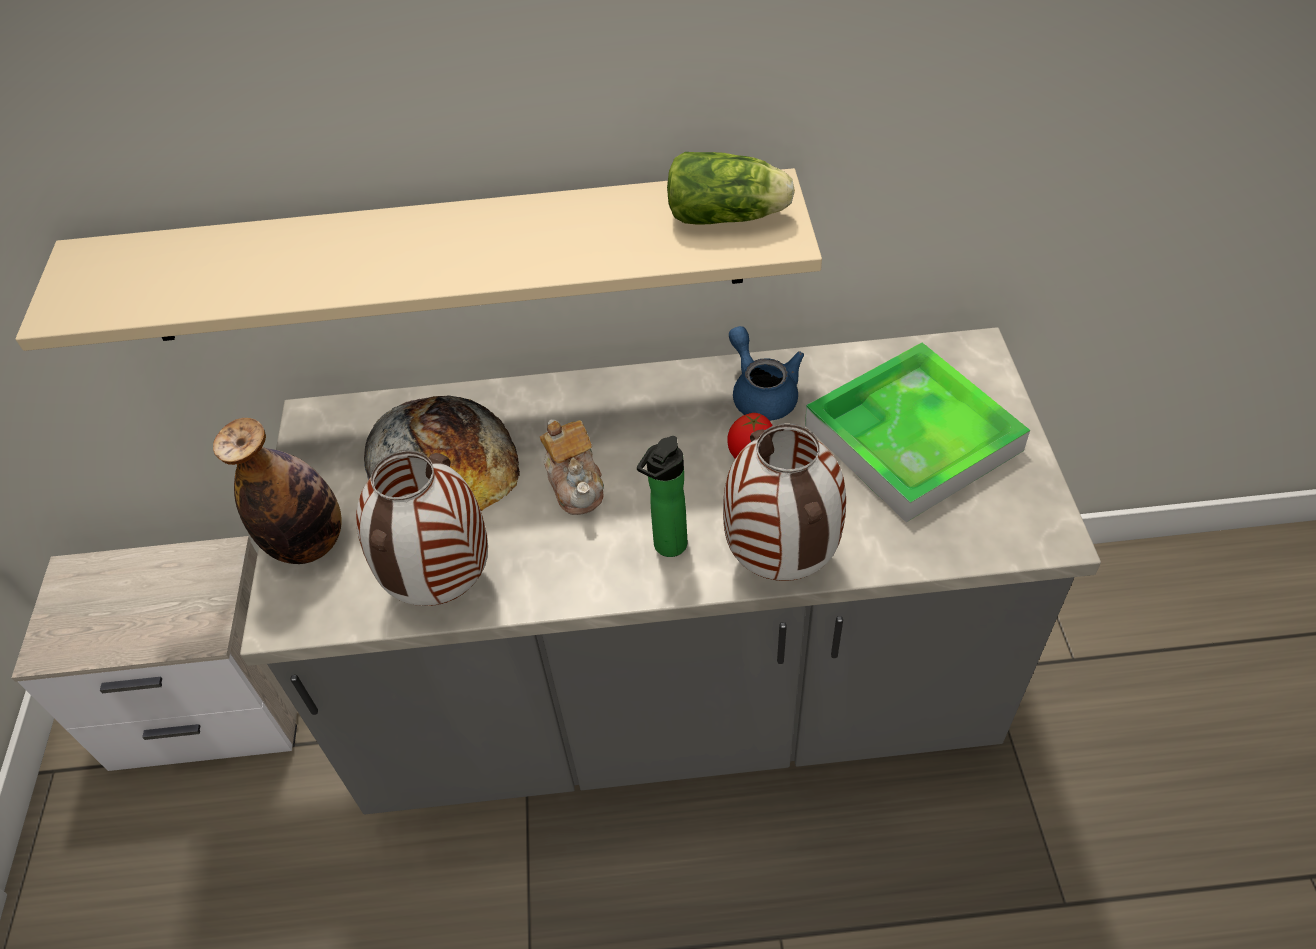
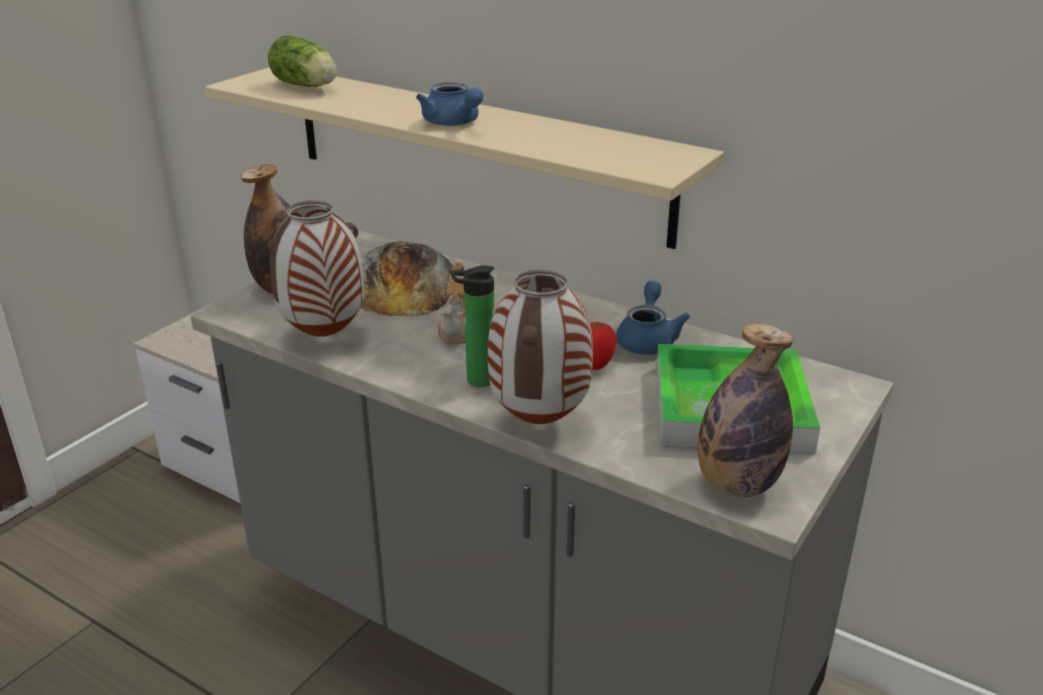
camera: 35 degrees right, 20 degrees down
lettuce [667,152,795,225] -> lettuce moved to [268,35,337,87]
none -> blue teapot [416,82,483,126]
none -> bottle [698,323,793,497]

